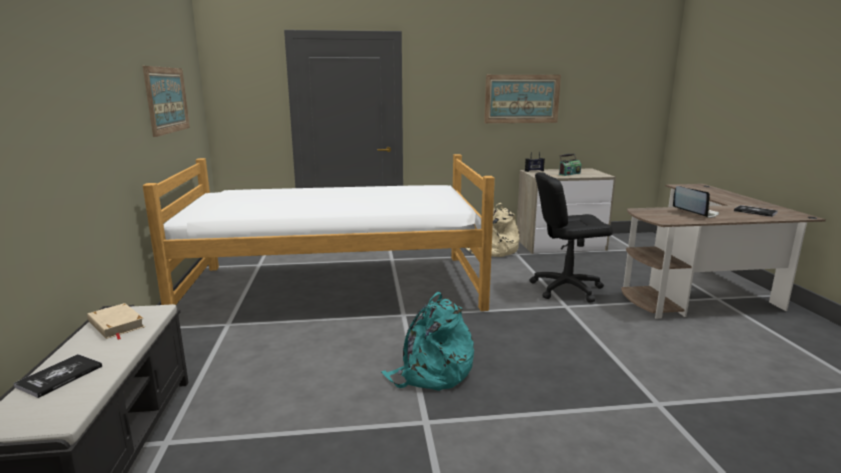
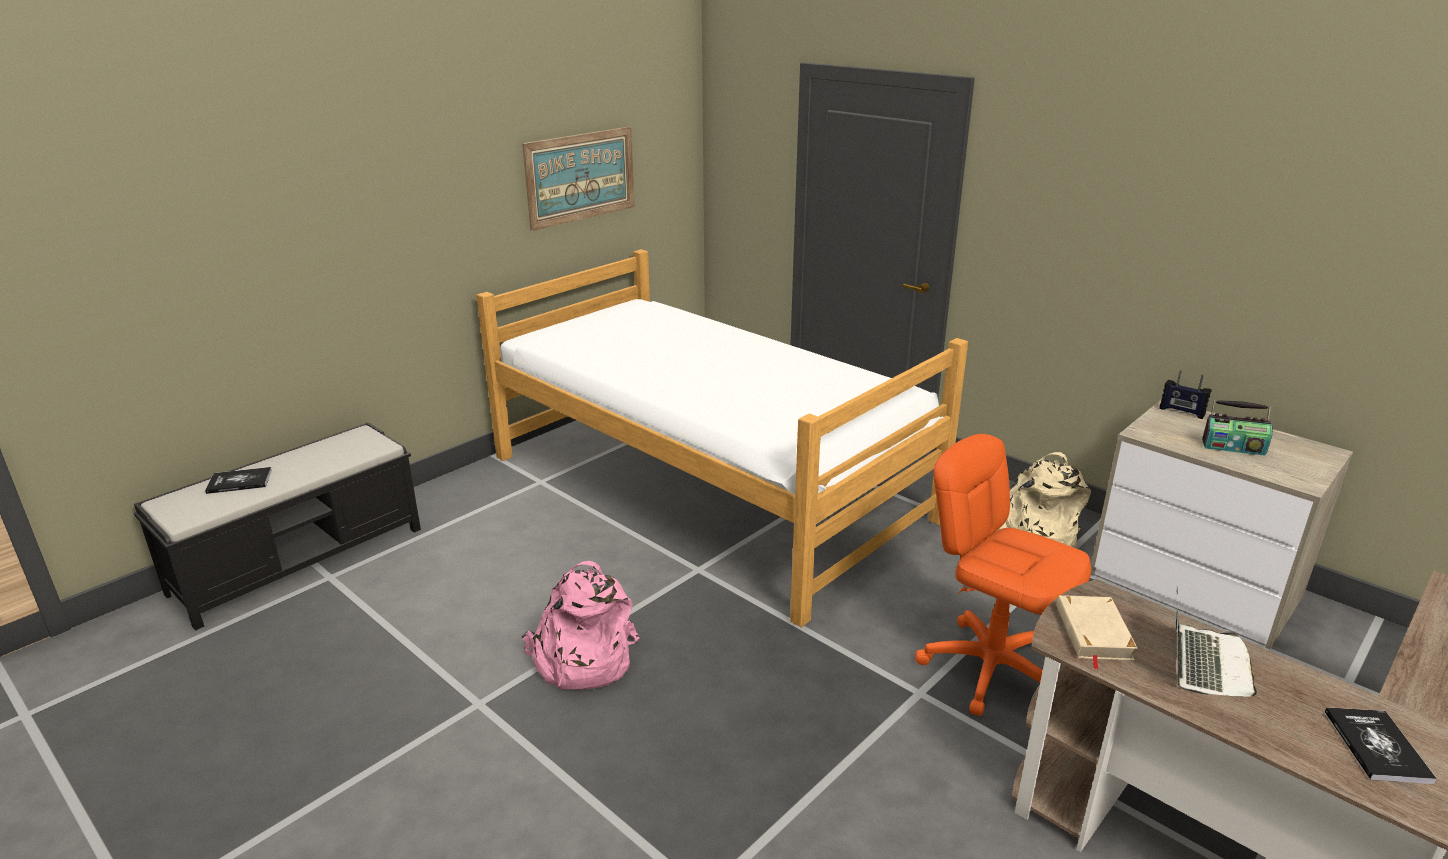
camera: 50 degrees right, 10 degrees up
beige book [87,303,145,340] -> beige book moved to [1056,595,1138,669]
turquoise backpack [381,292,474,391] -> pink backpack [522,561,640,690]
picture [484,75,561,123] -> none
black office chair [530,172,613,303] -> orange office chair [915,434,1091,716]

